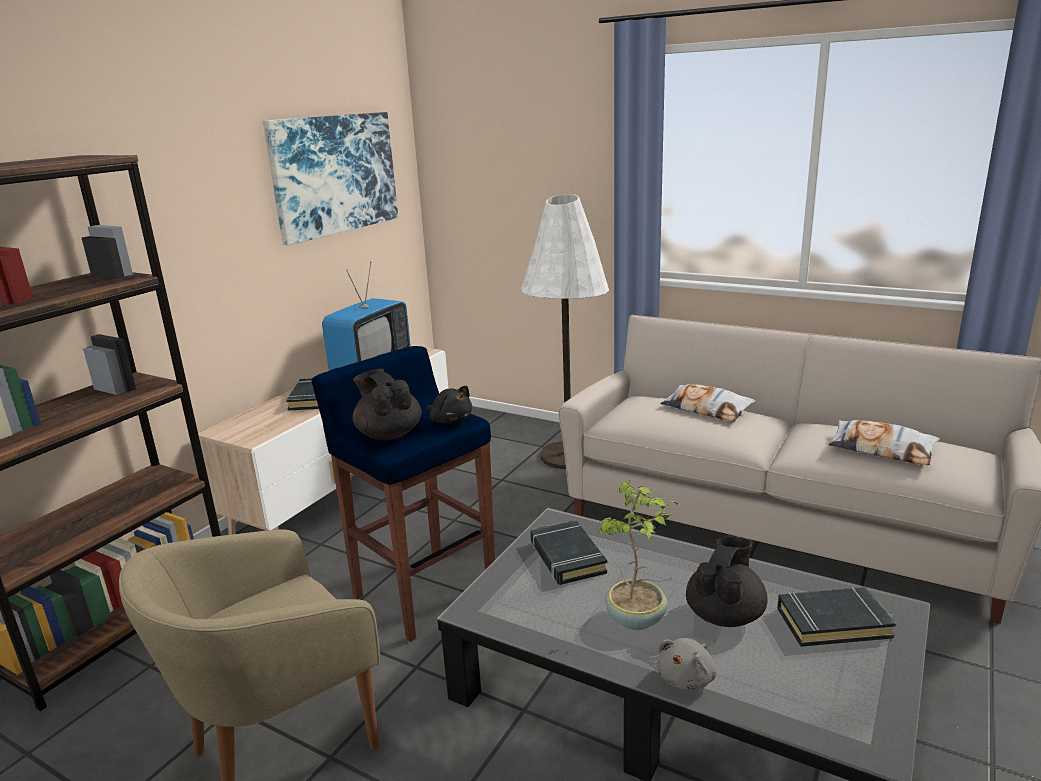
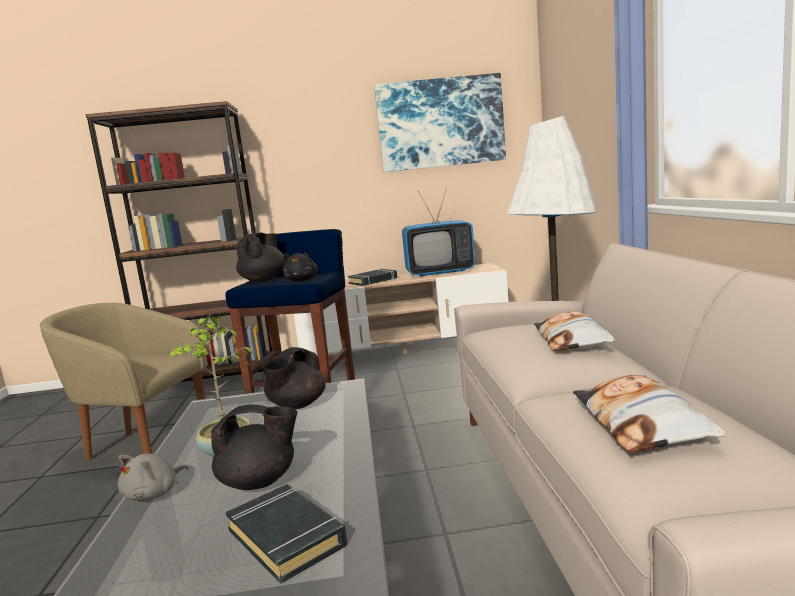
camera: 55 degrees right, 10 degrees down
black book [531,520,607,585] -> black teapot [262,347,326,409]
grey plush toy [657,638,717,690] -> grey plush toy turned 60 degrees counterclockwise [118,454,189,501]

